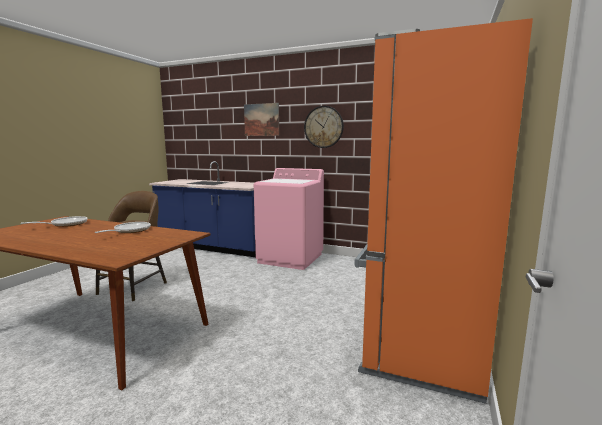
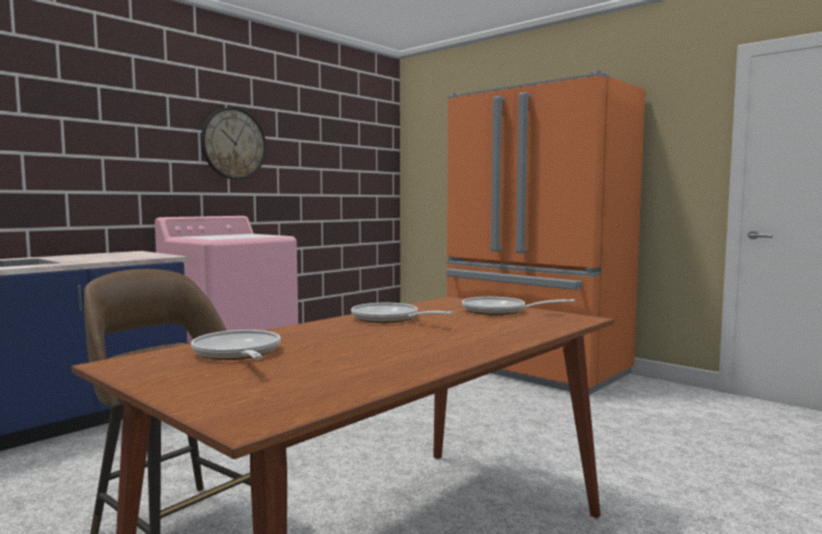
camera: 70 degrees left, 5 degrees down
picture [244,103,279,136] -> none
none -> frying pan [462,297,575,315]

